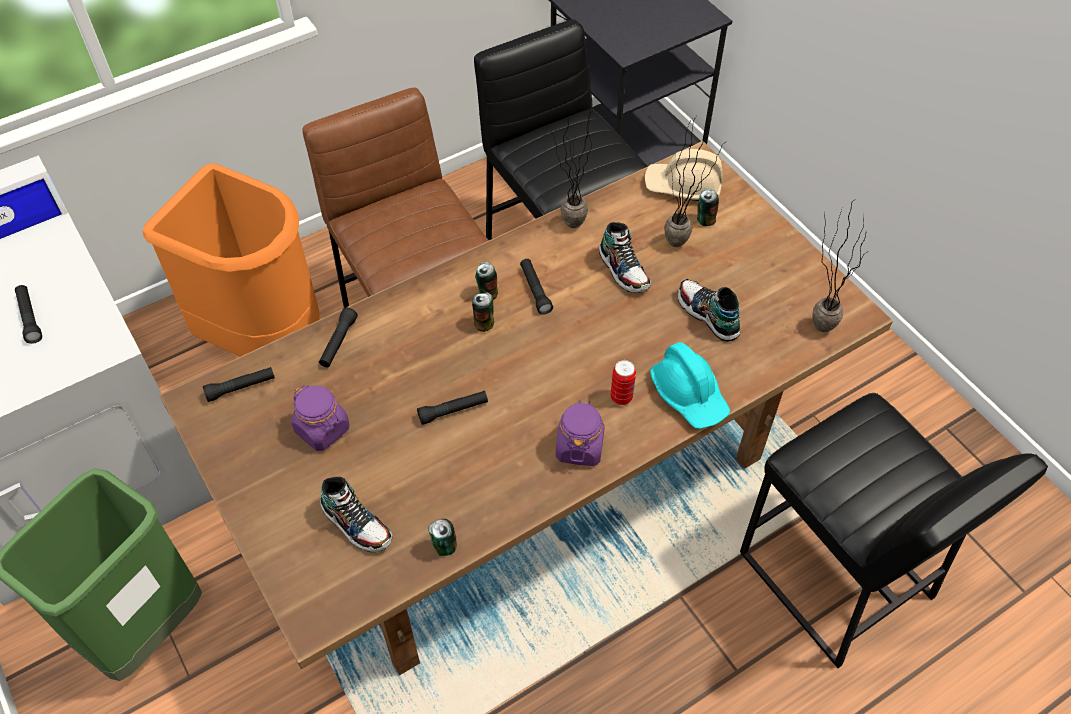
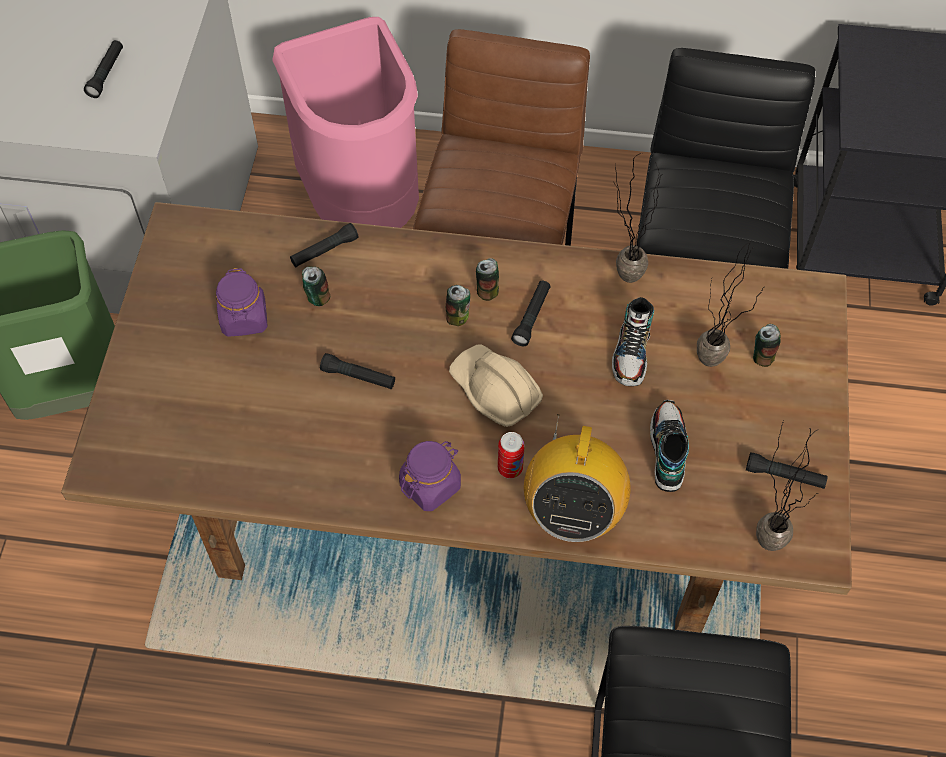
camera: 40 degrees right, 5 degrees up
orange trash can [143,163,320,357] -> pink trash can [272,17,419,228]
black flashlight [203,367,275,402] -> black flashlight moved to [746,452,828,489]
shoe [320,476,393,552] -> none
can [428,519,457,556] -> can moved to [302,267,330,306]
beige hard hat [644,149,723,201] -> beige hard hat moved to [449,344,543,427]
turquoise hard hat [650,342,730,429] -> radio [524,414,631,542]

